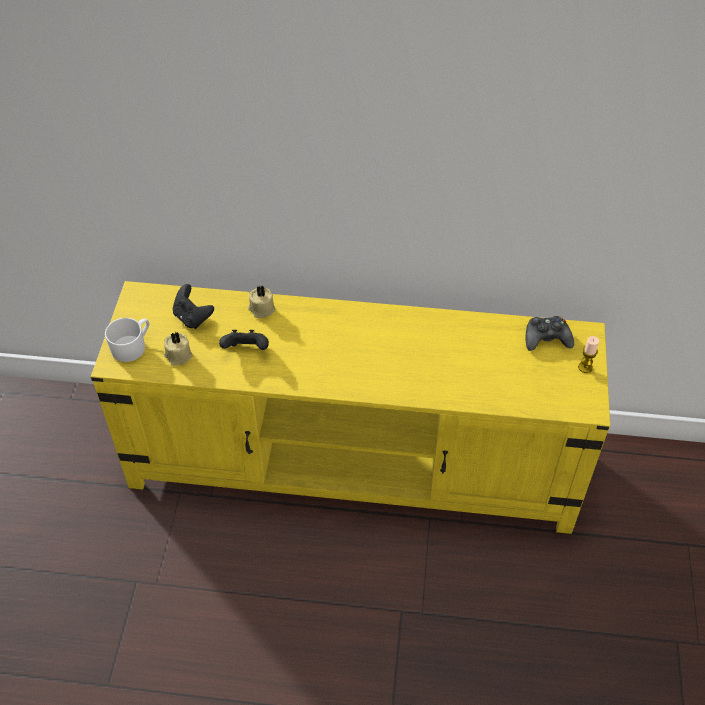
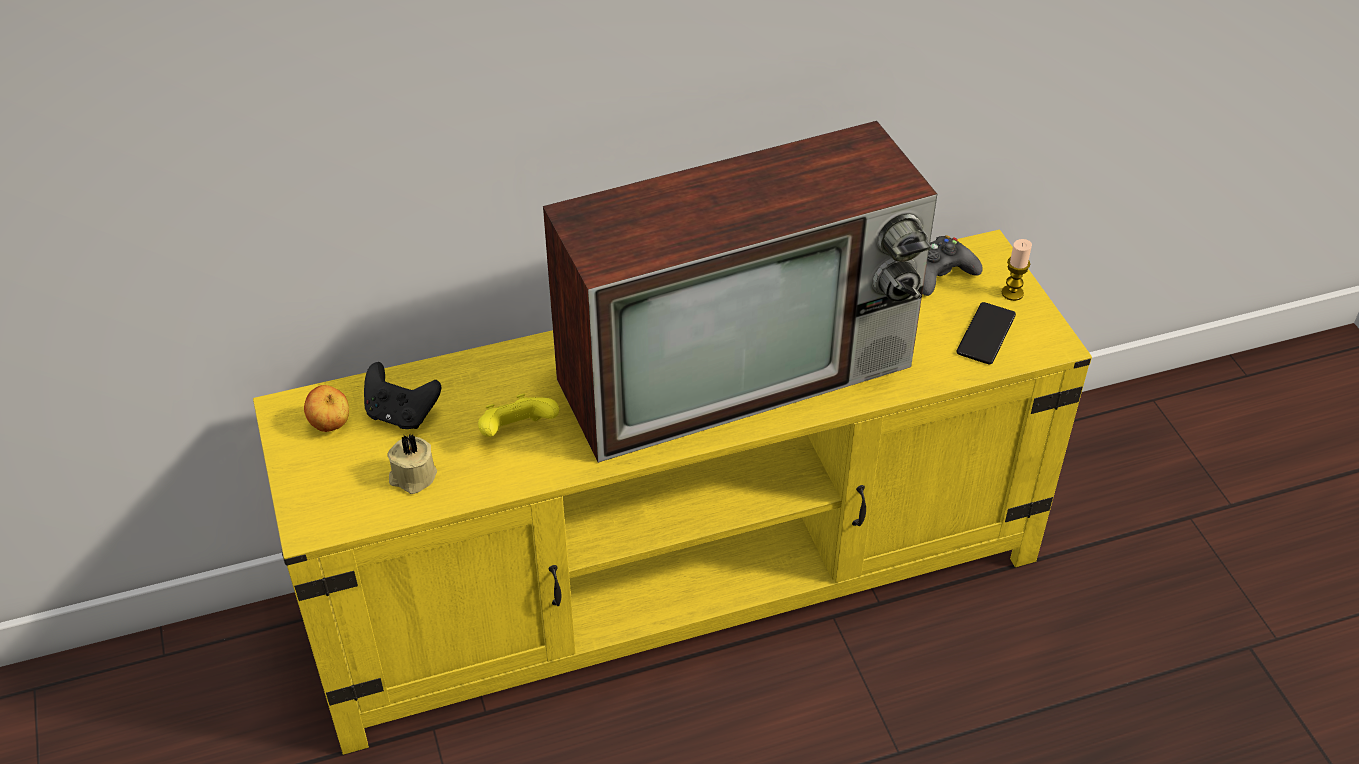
camera: 25 degrees left, 5 degrees down
white mug [105,318,149,362] -> none
black game controller [219,330,269,350] -> yellow game controller [478,394,559,437]
beige candle [248,285,275,318] -> none
none -> apple [304,385,349,432]
none -> television [543,121,937,463]
none -> phone [956,302,1016,365]

